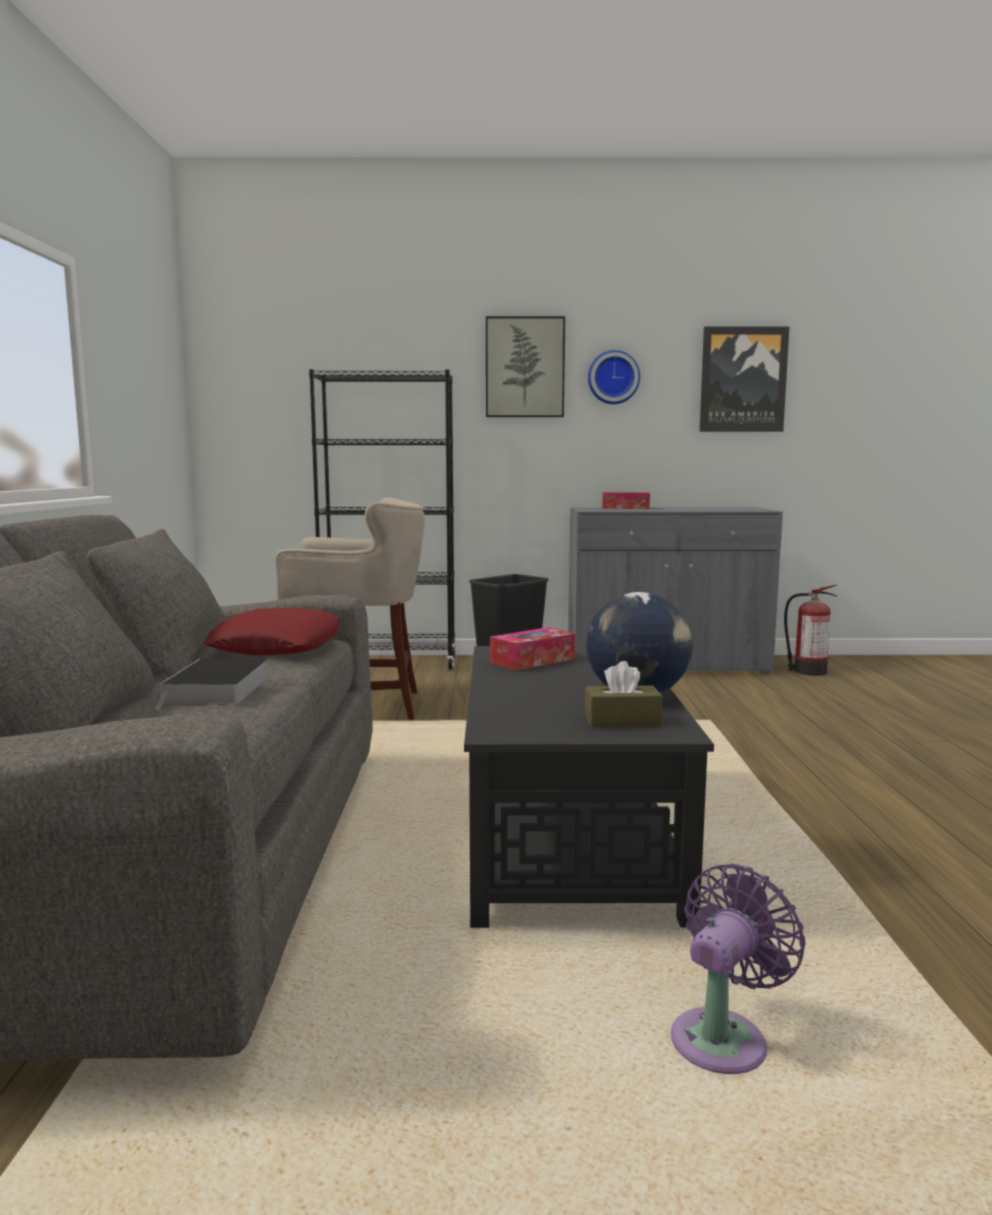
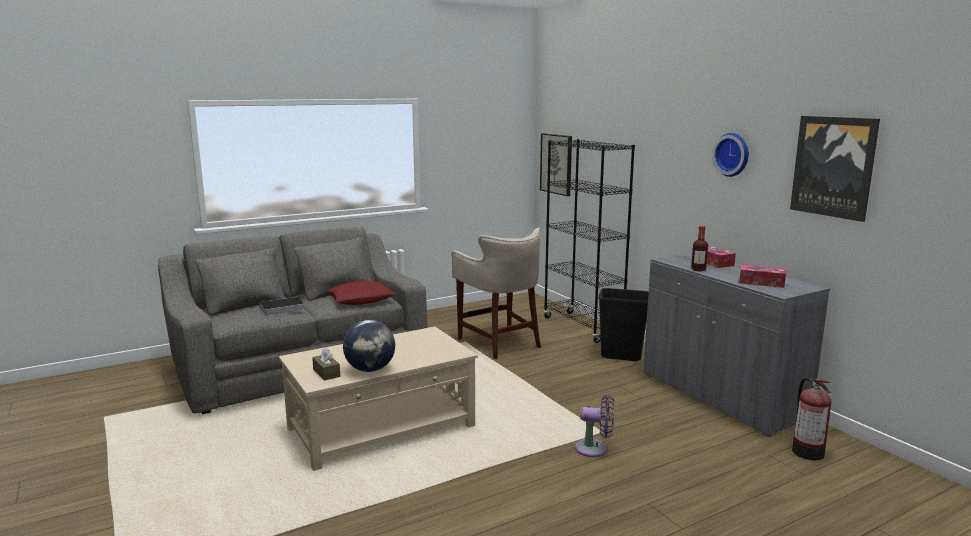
camera: 60 degrees right, 5 degrees up
black coffee table [464,646,714,928] -> beige coffee table [279,327,478,471]
picture [486,316,565,417] -> picture moved to [540,133,572,196]
tissue box [490,627,575,671] -> tissue box moved to [739,265,786,288]
purple fan [671,864,806,1074] -> purple fan moved to [575,395,614,457]
none -> bottle [691,226,708,271]

